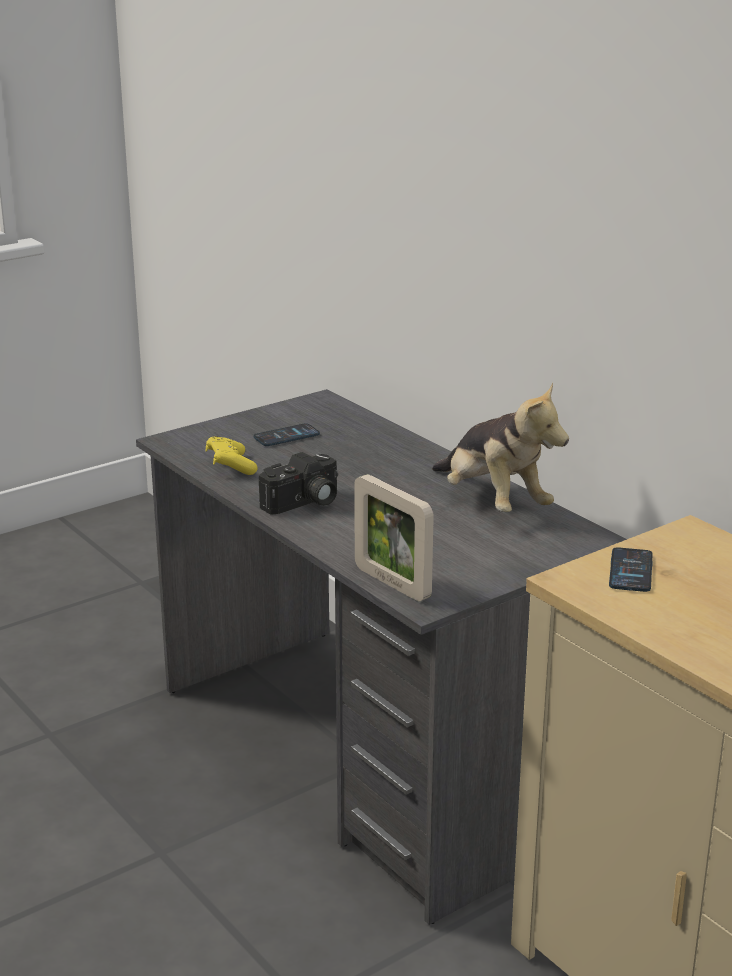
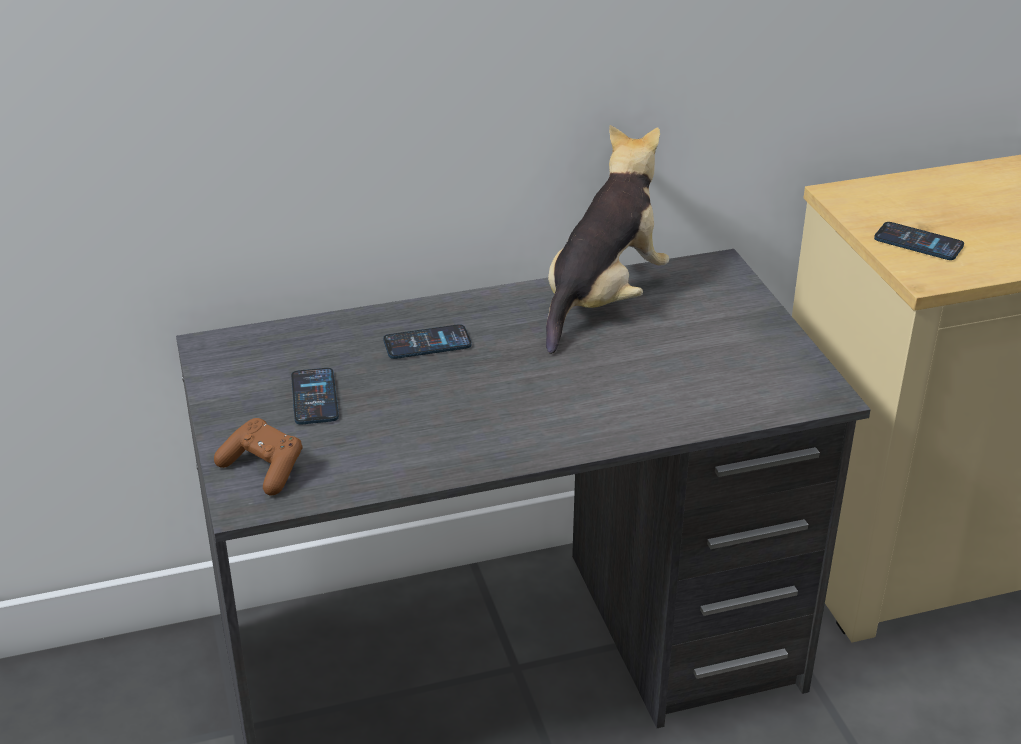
camera: 70 degrees left, 10 degrees up
yellow game controller [205,436,258,475] -> none
camera [259,452,338,515] -> none
picture frame [354,474,434,601] -> none
plush toy [432,382,569,512] -> plush toy turned 45 degrees counterclockwise [546,125,669,354]
none -> brown game controller [214,418,303,496]
none -> phone [383,324,472,359]

